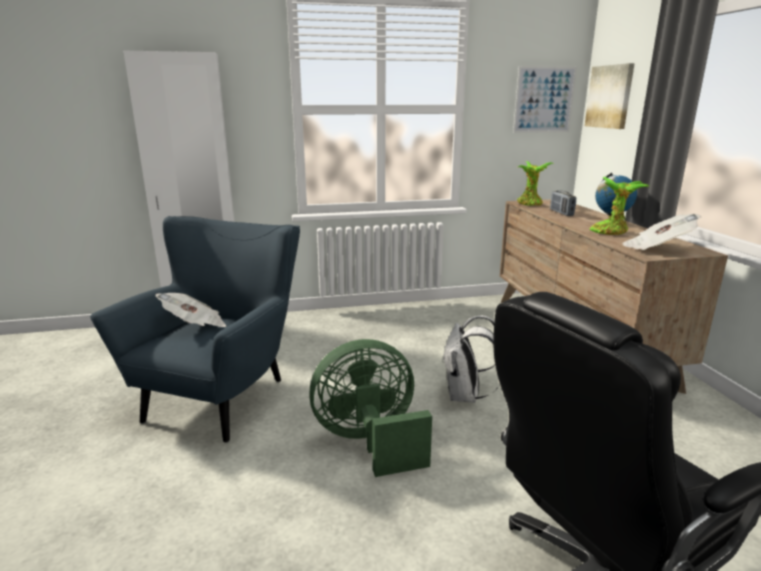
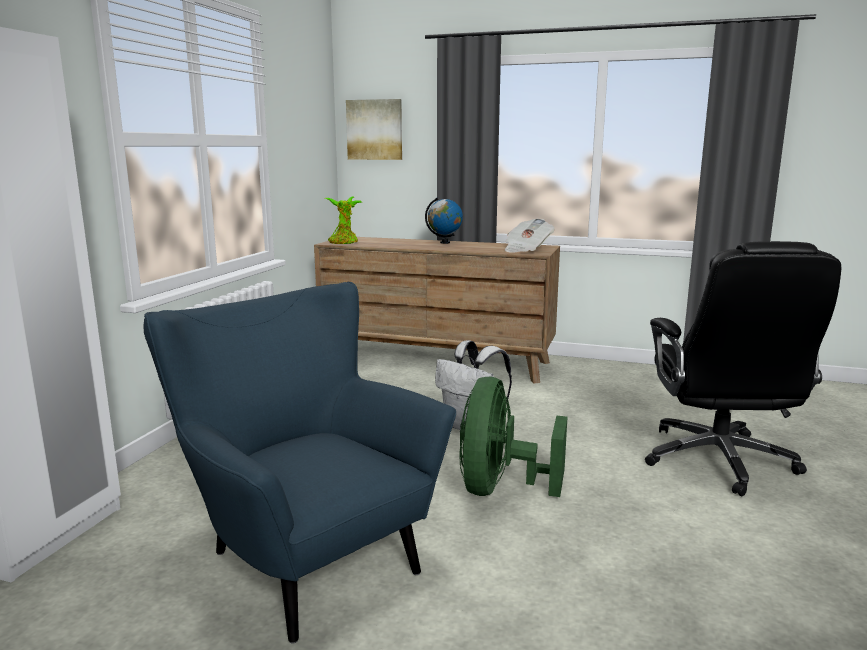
camera: 60 degrees left, 5 degrees down
newspaper [155,293,226,327] -> none
picture [513,66,577,133] -> none
radio [550,190,576,216] -> none
potted plant [590,177,649,235] -> none

